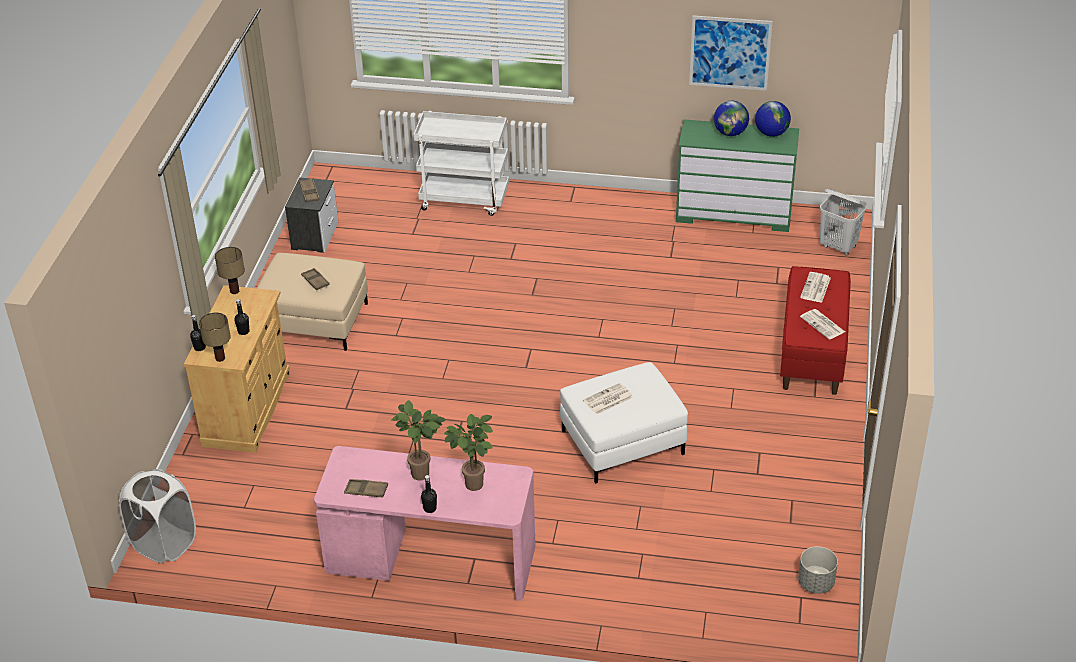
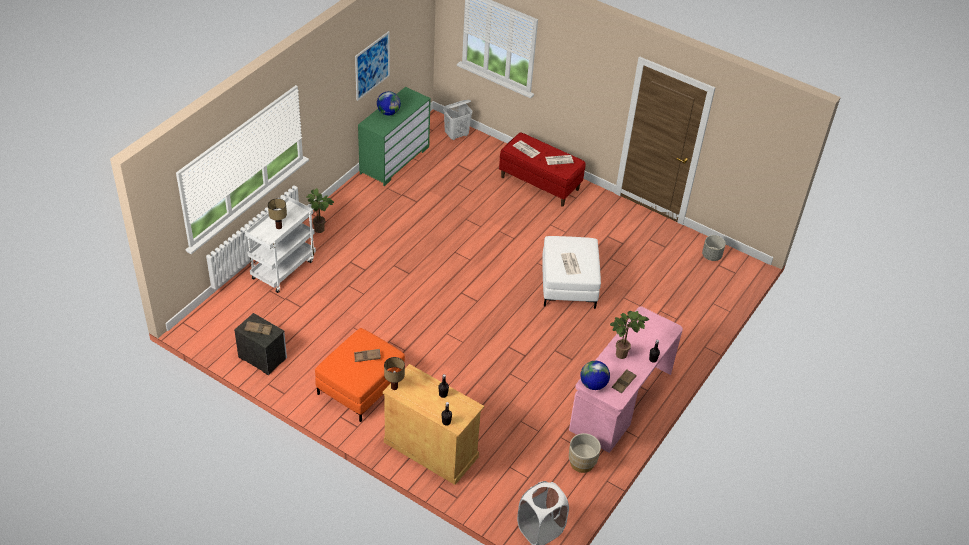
camera: 70 degrees left, 5 degrees up
table lamp [199,313,231,362] -> table lamp moved to [268,198,287,229]
beige ottoman [257,253,368,351] -> orange ottoman [315,328,405,422]
potted plant [444,414,493,491] -> potted plant moved to [306,188,334,233]
globe [755,101,791,137] -> globe moved to [580,361,610,390]
none -> beige planter [569,433,601,473]

